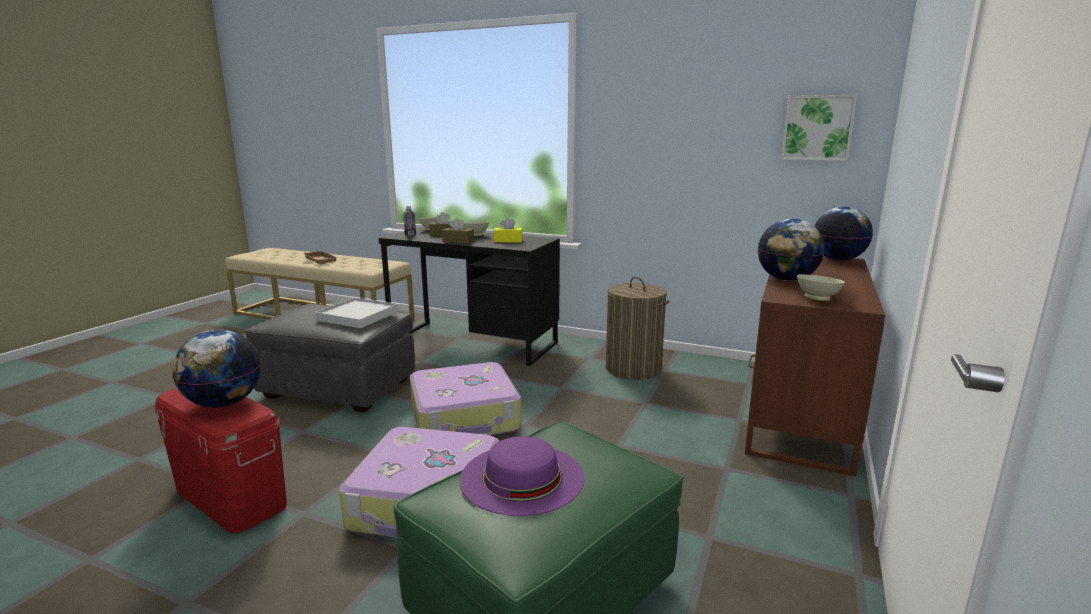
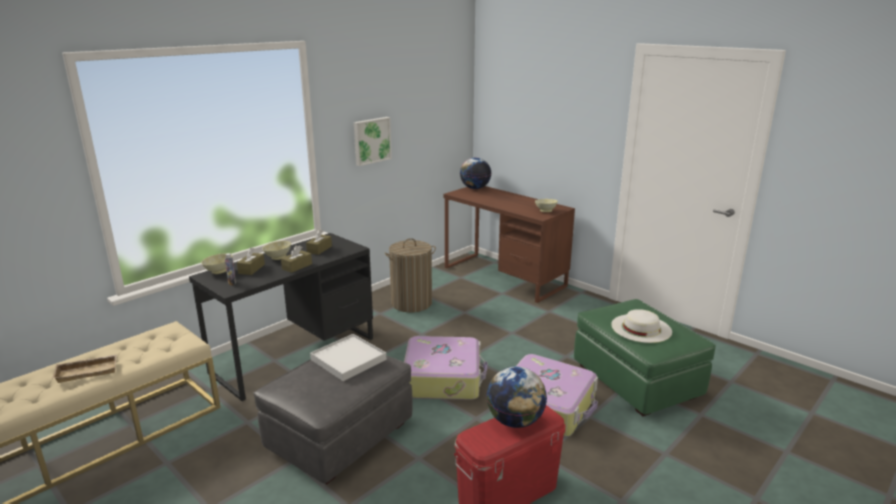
camera: 70 degrees left, 5 degrees up
purple hat [460,436,584,516] -> white hat [611,309,672,343]
yellow tissue box [493,217,523,242] -> brown tissue box [306,229,332,255]
globe [758,219,825,281] -> none
picture [781,95,857,161] -> picture moved to [354,117,392,166]

